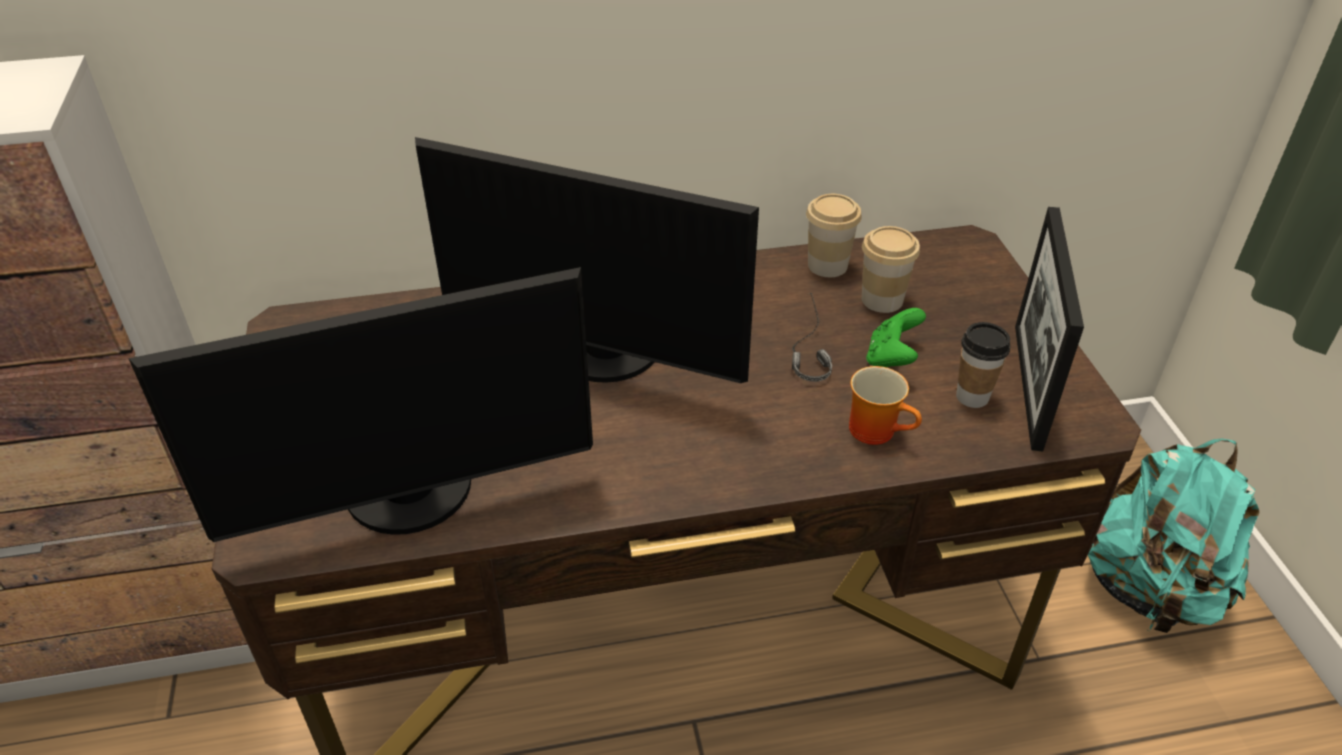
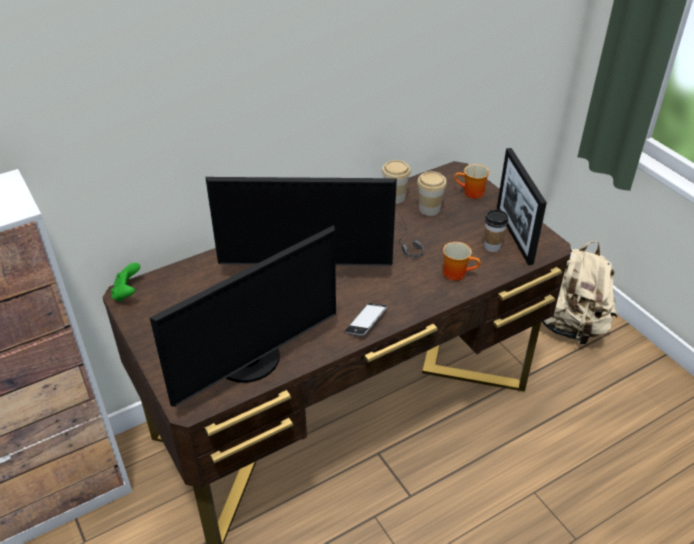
camera: 20 degrees left, 0 degrees up
green game controller [866,308,926,368] -> green game controller moved to [111,263,140,302]
turquoise backpack [1088,438,1259,633] -> beige backpack [542,241,617,344]
none -> phone [345,303,387,336]
none -> mug [454,164,490,199]

